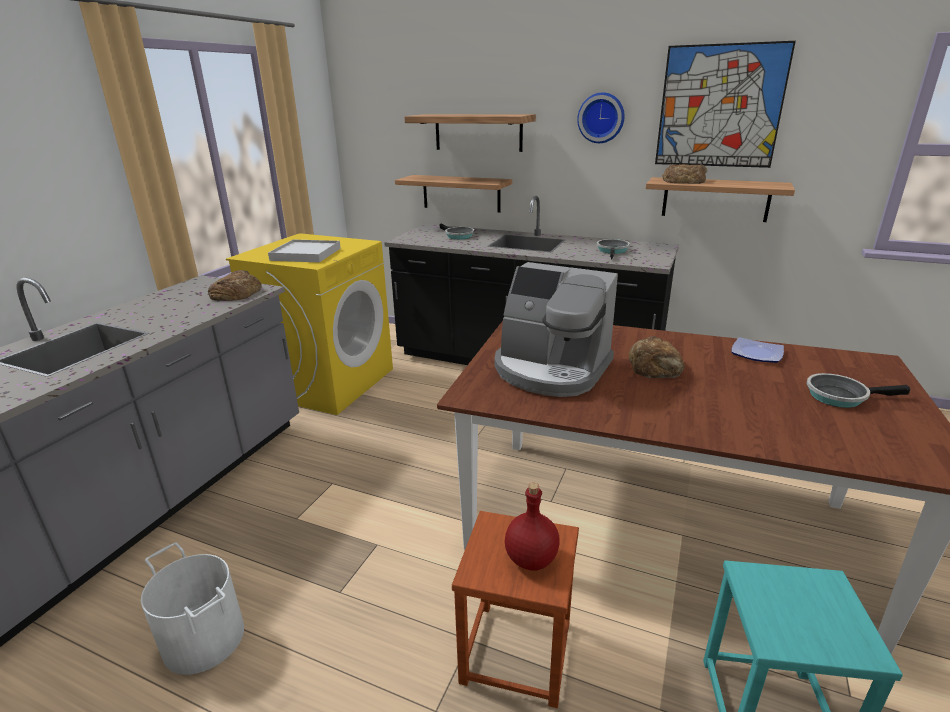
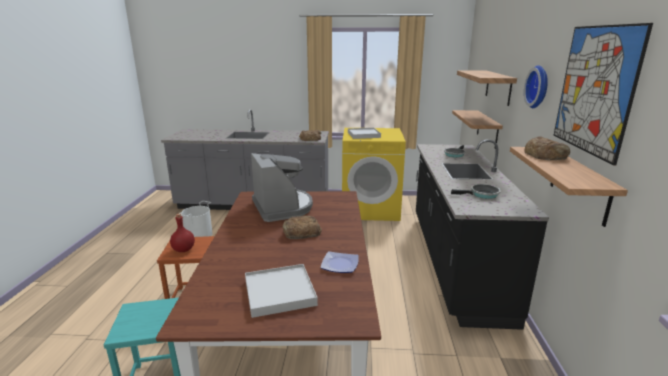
camera: 70 degrees right, 5 degrees down
coffee machine [494,262,618,397] -> coffee machine turned 150 degrees clockwise [251,153,313,222]
frying pan [806,373,910,408] -> white tray [245,264,318,318]

